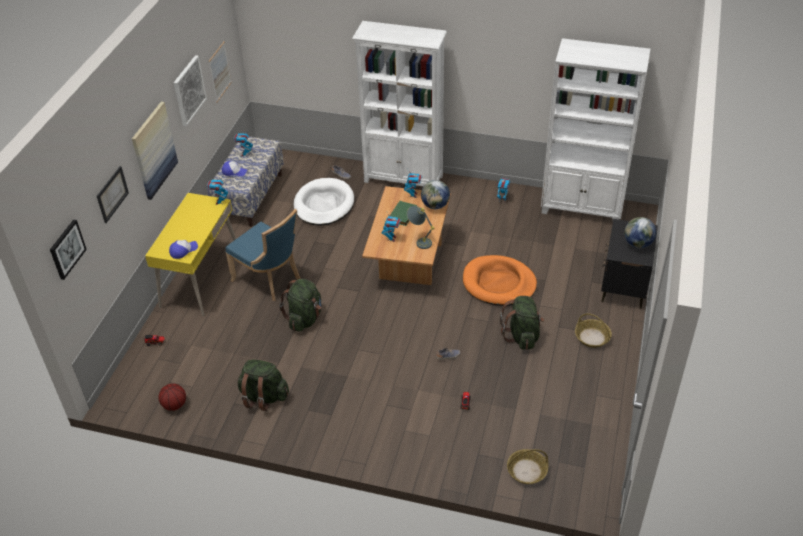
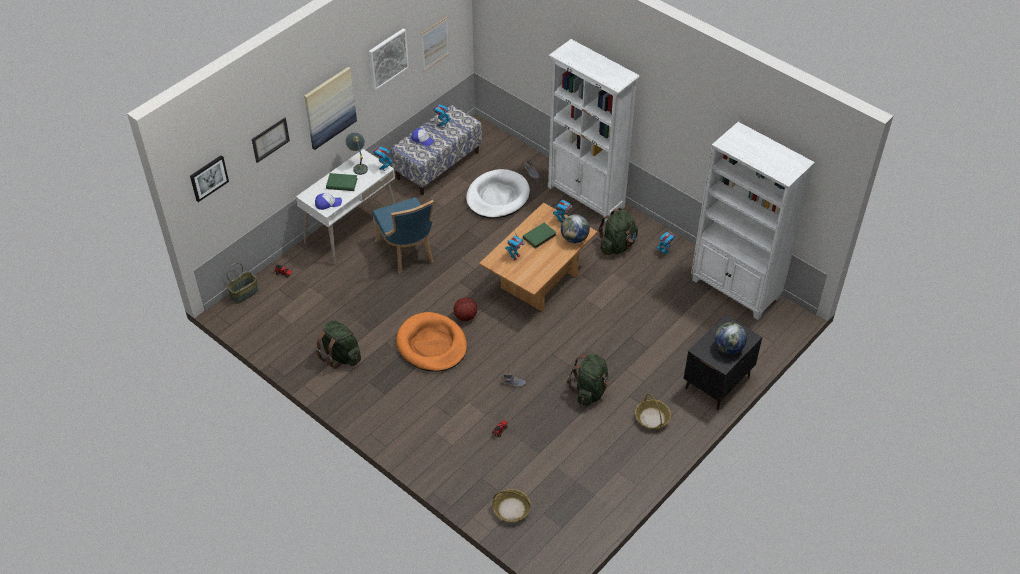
camera: 25 degrees right, 5 degrees up
yellow desk [145,193,236,316] -> white desk [296,149,395,265]
basketball [159,383,186,411] -> basketball moved to [454,298,477,321]
green backpack [279,279,322,332] -> green backpack moved to [598,209,638,255]
grey table lamp [407,206,434,249] -> grey table lamp moved to [345,132,368,175]
orange dog bed [463,255,537,306] -> orange dog bed moved to [396,312,467,372]
none -> basket [226,263,259,304]
none -> green book [326,173,358,191]

